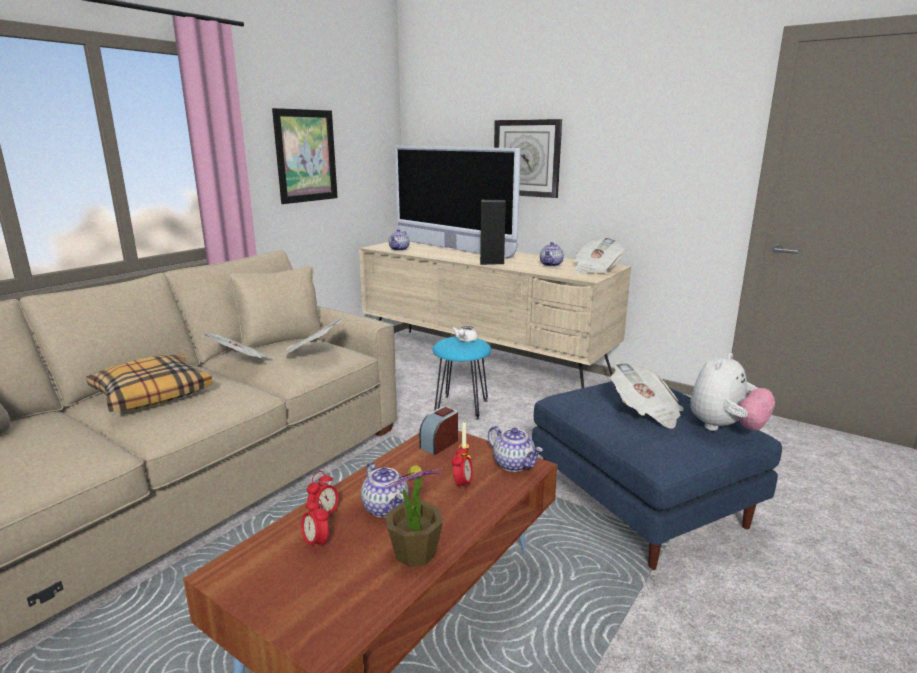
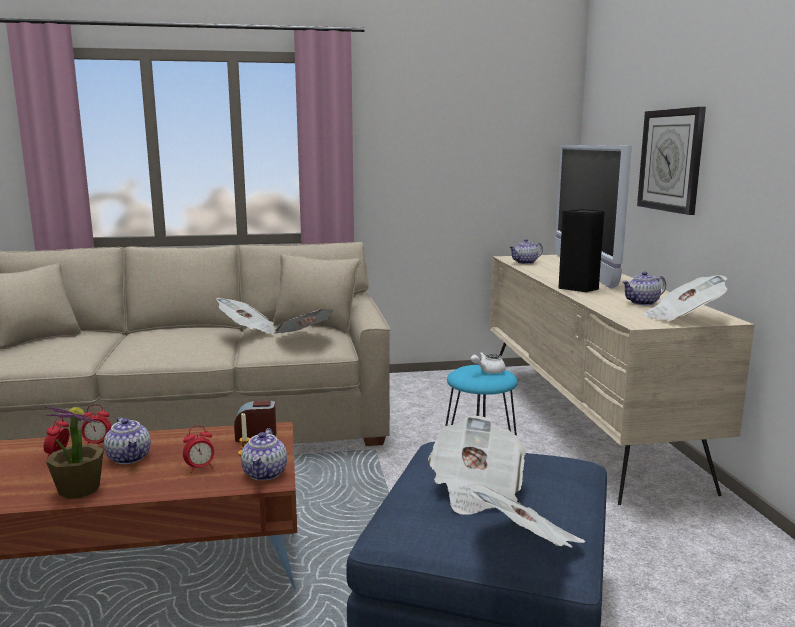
camera: 45 degrees right, 5 degrees down
pillow [86,354,212,412] -> none
picture [272,108,338,204] -> none
teapot [361,462,409,518] -> teapot turned 45 degrees counterclockwise [104,417,151,464]
plush toy [690,353,775,431] -> newspaper [467,484,585,548]

